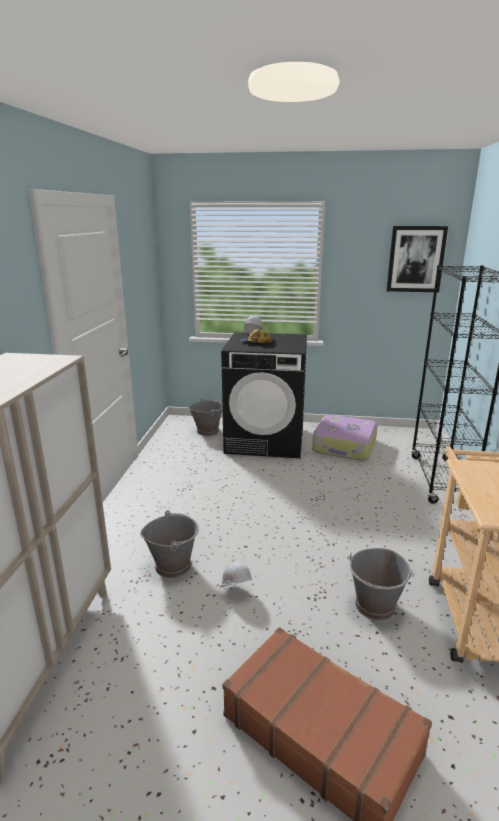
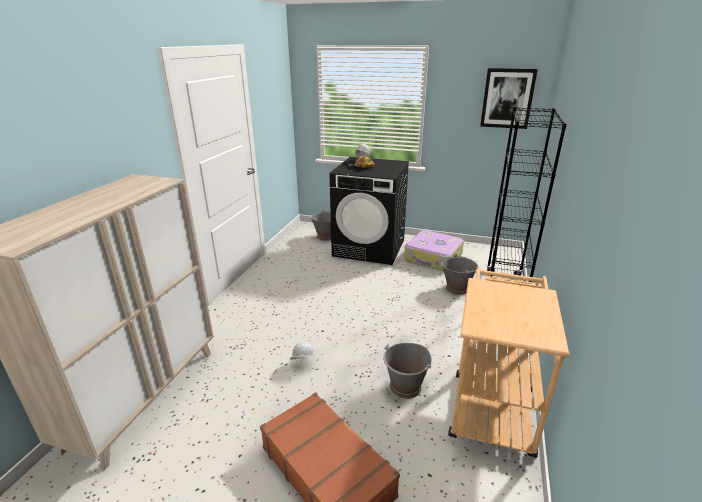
camera: 10 degrees right, 5 degrees up
grey bucket [140,510,199,578] -> grey bucket moved to [441,254,479,295]

